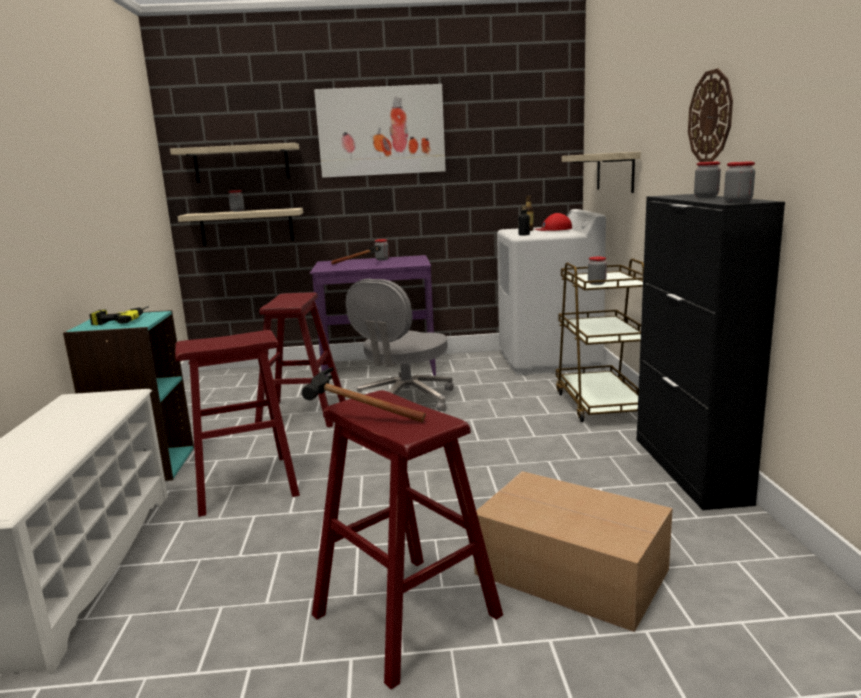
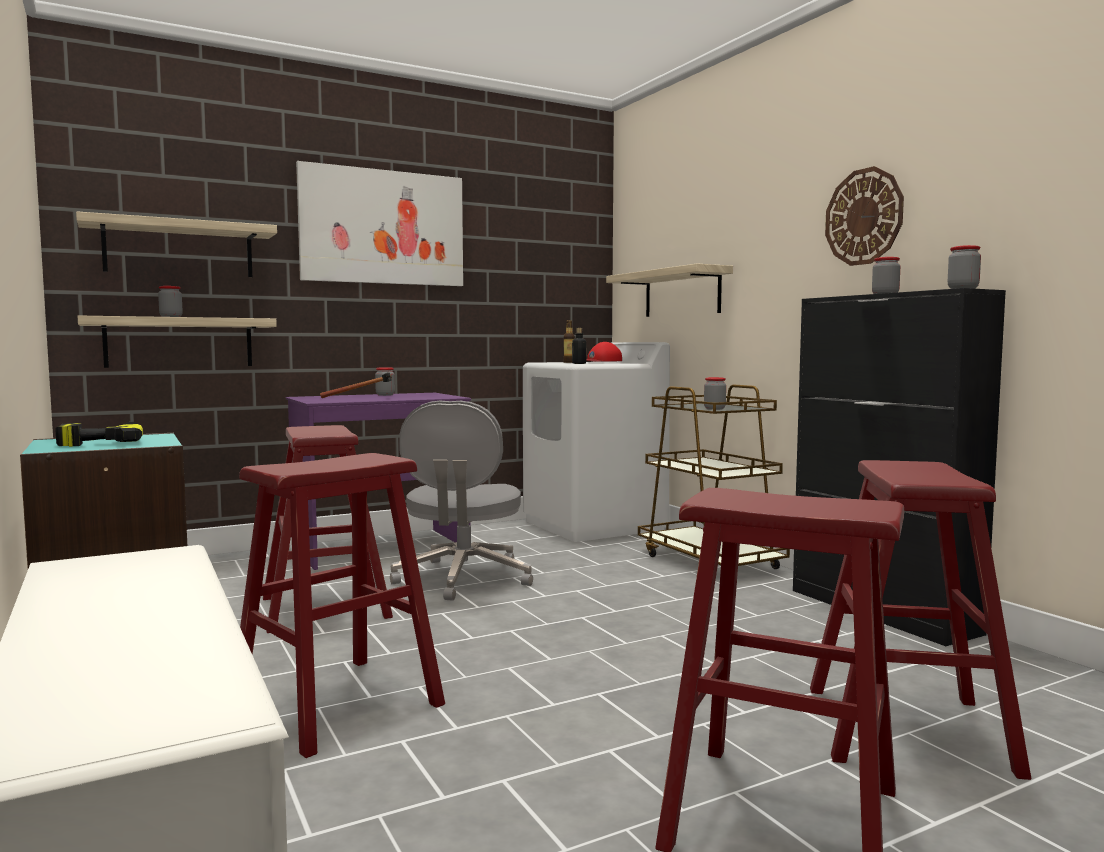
camera: 25 degrees left, 10 degrees down
hammer [302,367,426,422] -> none
cardboard box [474,471,673,632] -> red stool [810,460,1031,780]

